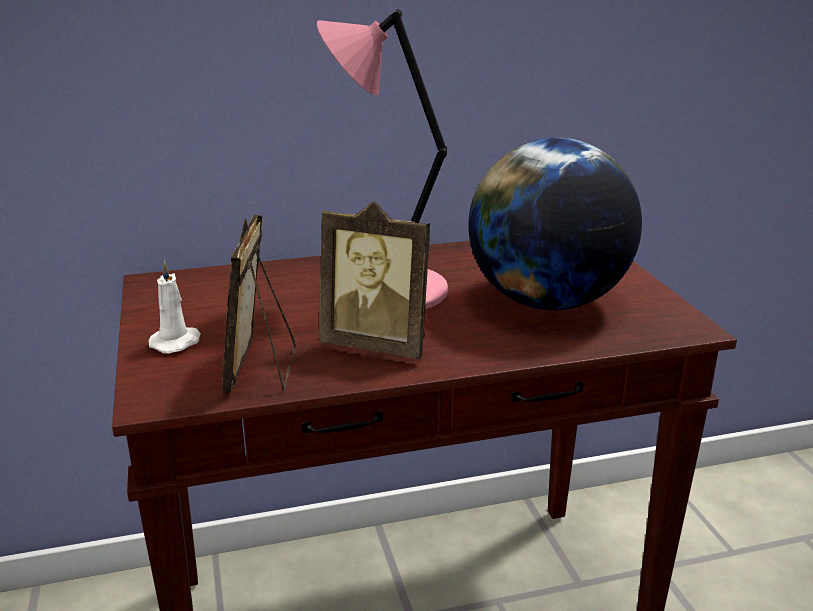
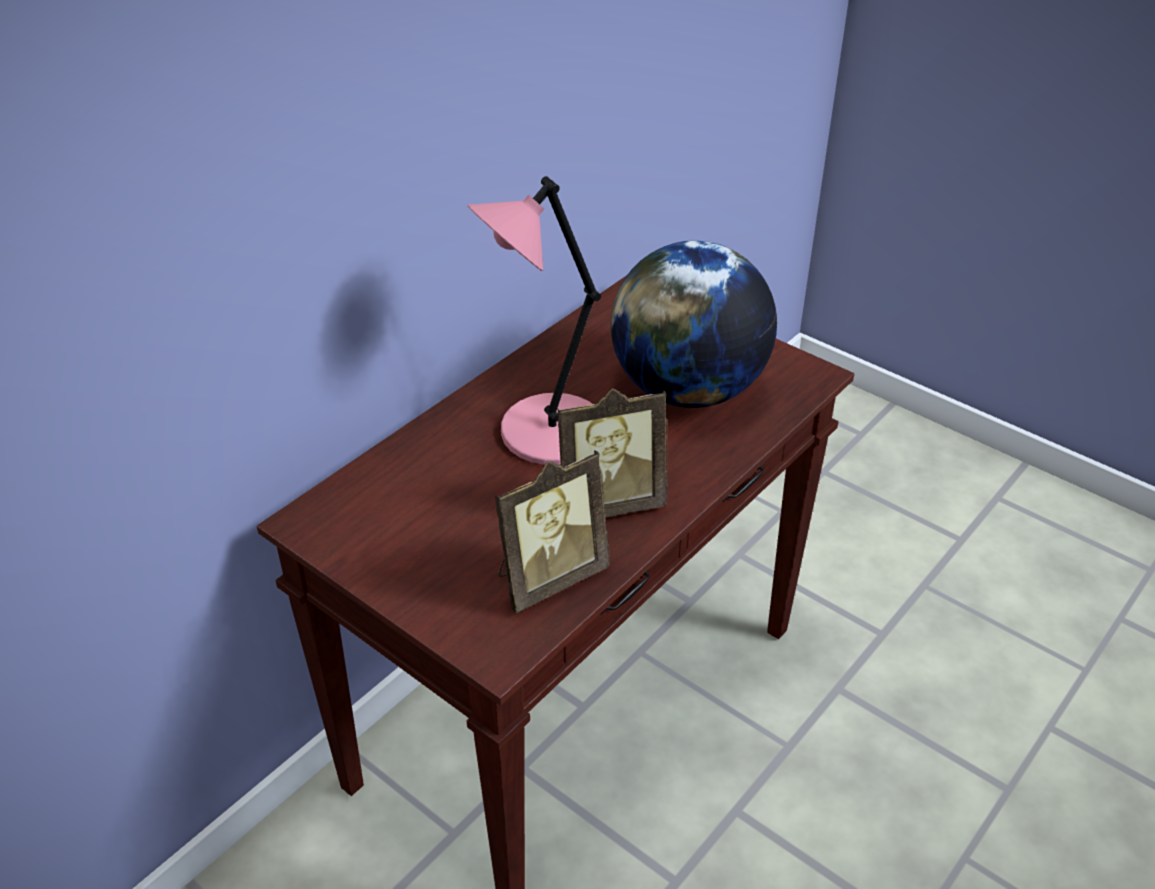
camera: 35 degrees left, 15 degrees up
white candle [149,260,201,354] -> none
picture frame [222,215,296,393] -> picture frame turned 90 degrees counterclockwise [495,450,610,613]

